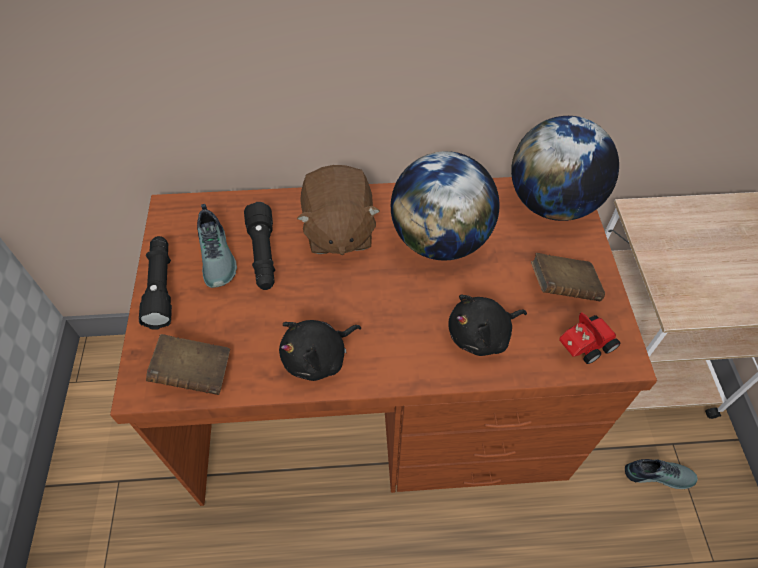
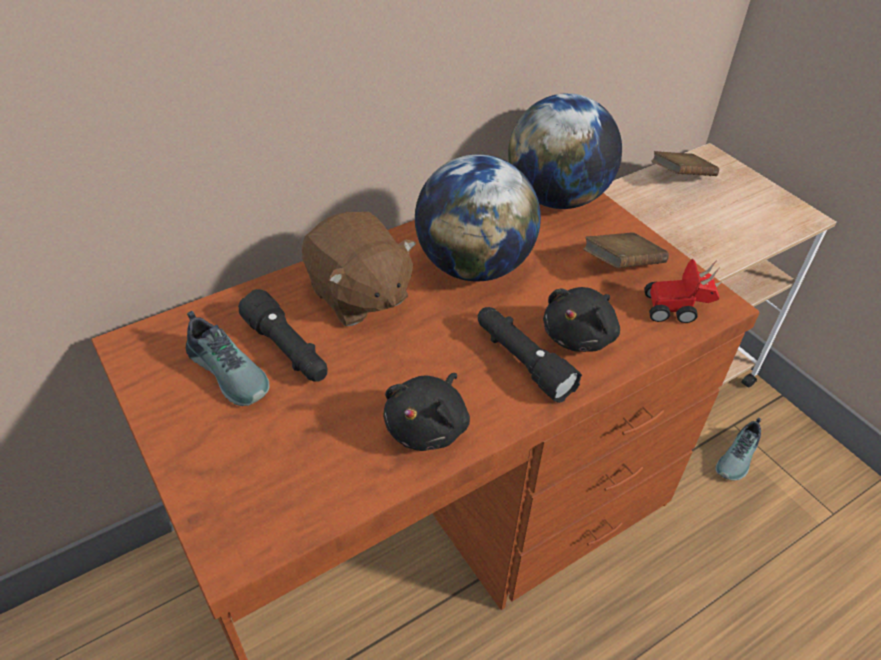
camera: 30 degrees left, 10 degrees down
black flashlight [139,236,172,330] -> black flashlight moved to [478,307,582,403]
brown book [146,334,230,395] -> brown book moved to [651,151,719,176]
toy car [559,312,621,364] -> toy car turned 120 degrees counterclockwise [644,259,721,323]
shoe [625,459,698,489] -> shoe turned 150 degrees clockwise [715,418,761,481]

